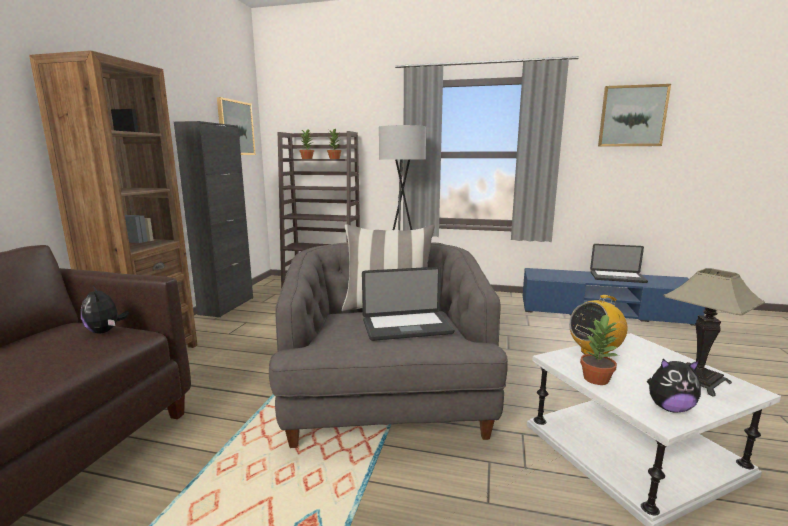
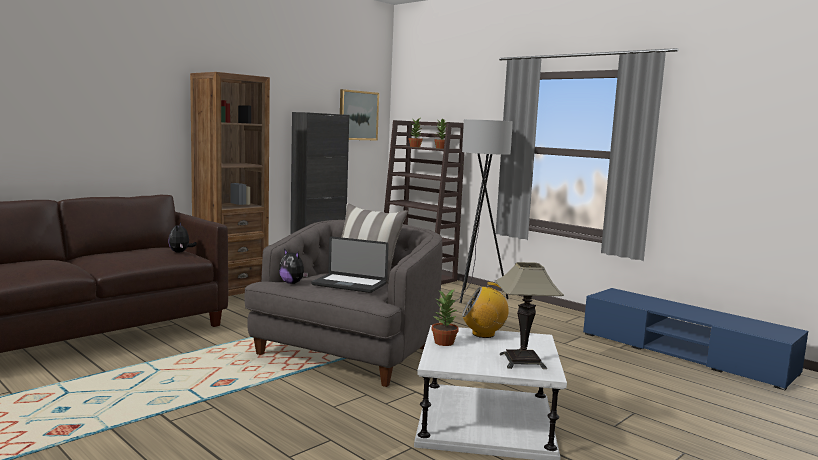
camera: 30 degrees right, 5 degrees down
laptop [590,244,648,283] -> none
picture [598,84,671,146] -> none
plush toy [647,359,701,413] -> plush toy moved to [279,249,308,284]

